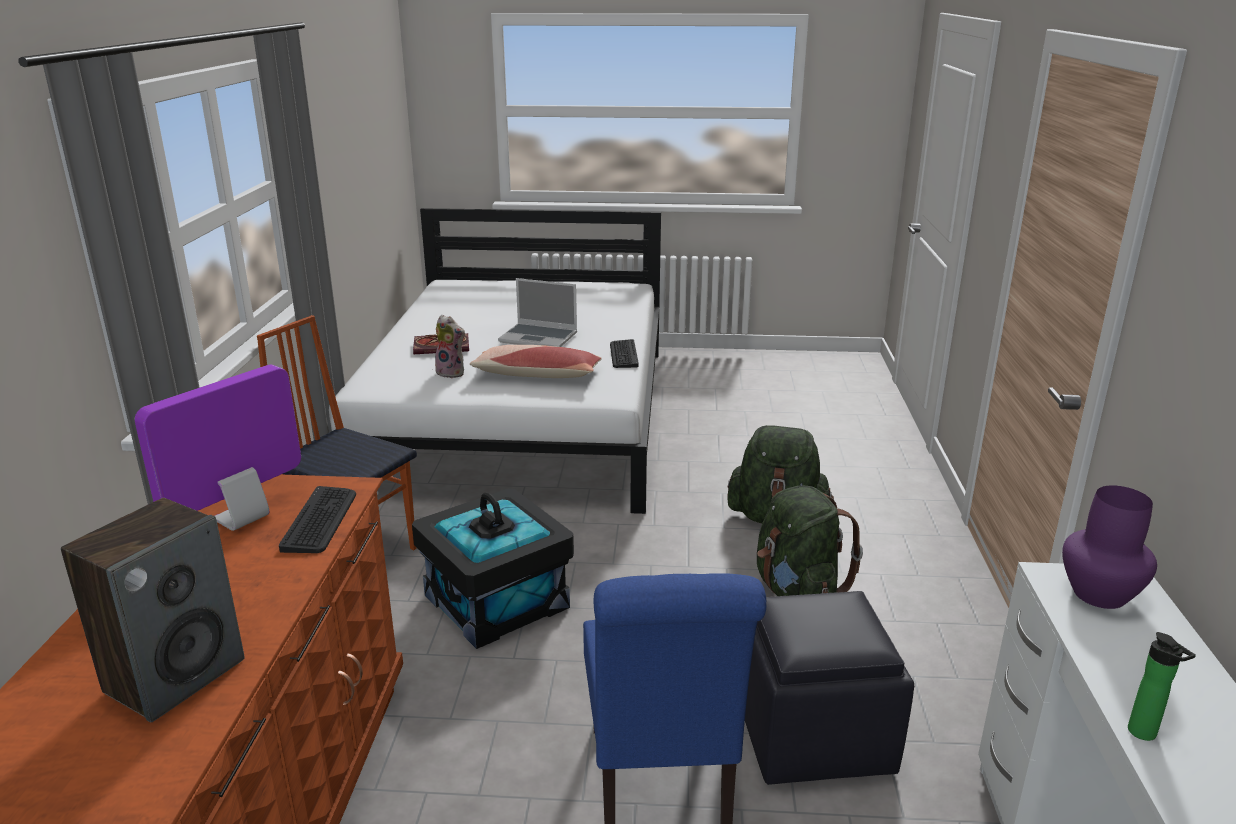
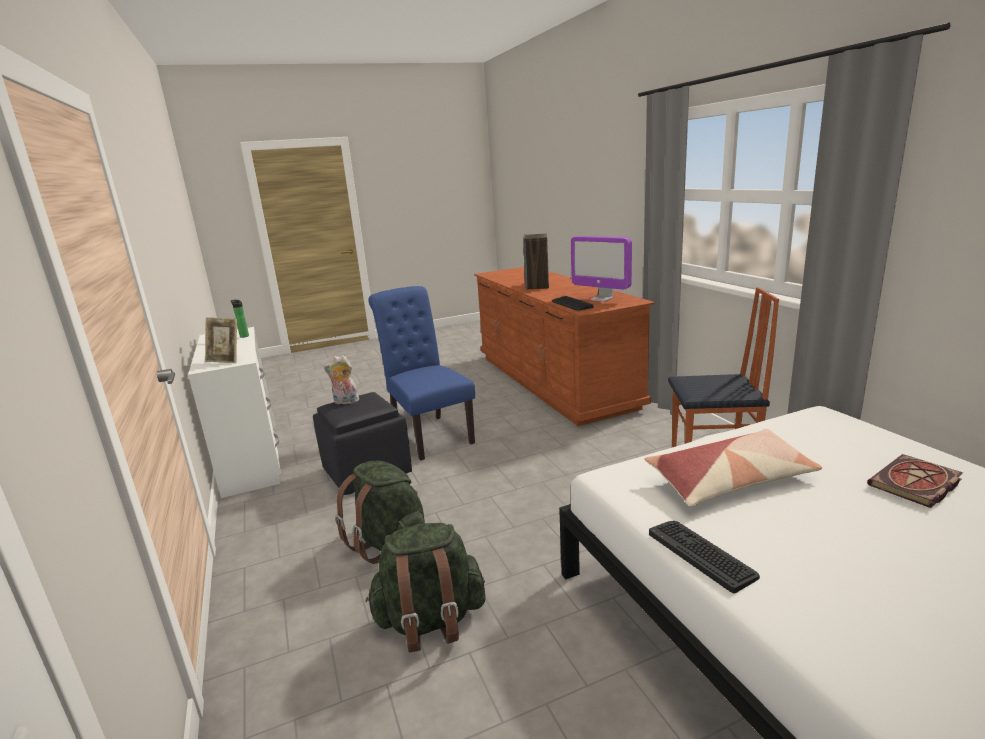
camera: 155 degrees right, 5 degrees down
monitor [135,365,301,531] -> monitor turned 120 degrees clockwise [571,236,632,302]
black storage box [412,488,574,649] -> none
plush toy [434,315,465,378] -> plush toy moved to [324,355,359,404]
laptop [498,278,577,347] -> none
purple vase [1062,485,1157,609] -> picture frame [205,317,237,363]

